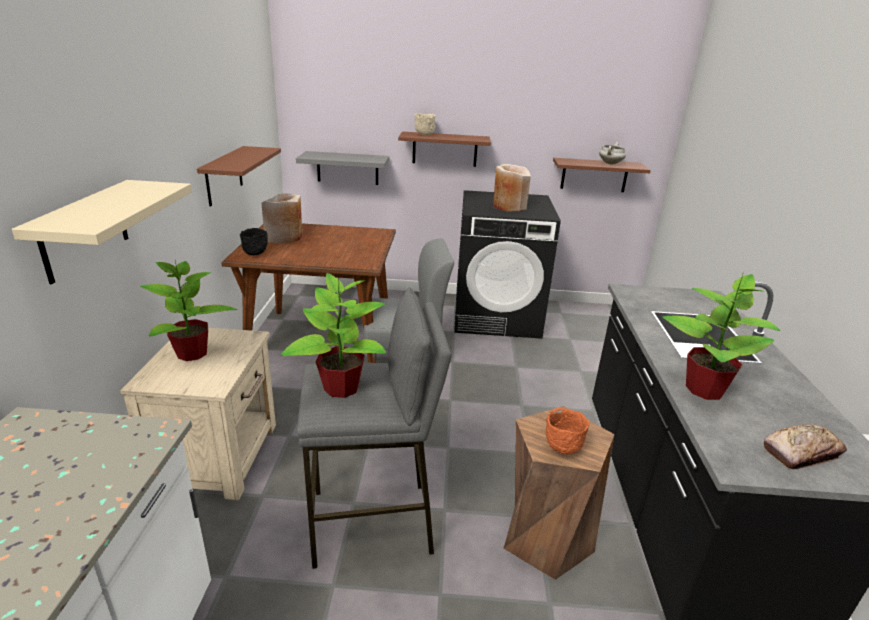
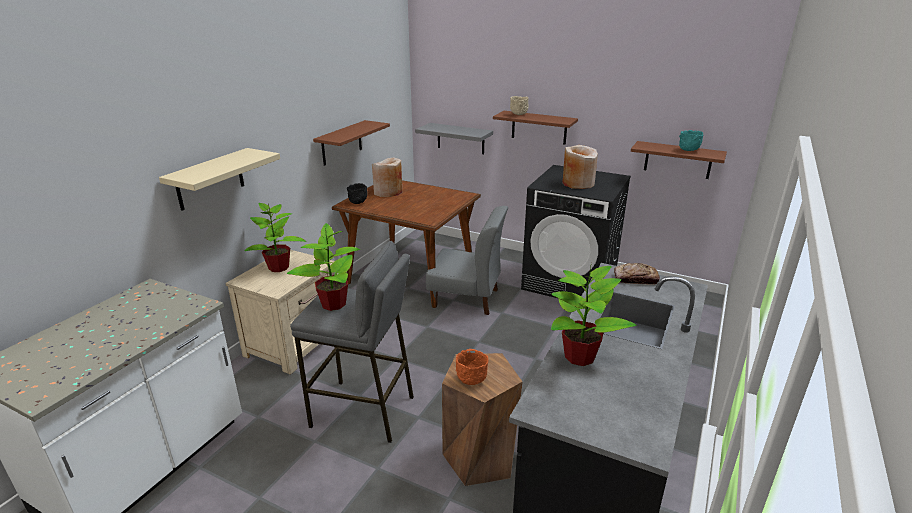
camera: 25 degrees right, 0 degrees up
white cooking pot [599,142,626,164] -> turquoise bowl [679,130,703,151]
bread [764,424,847,469] -> bread moved to [614,263,660,285]

